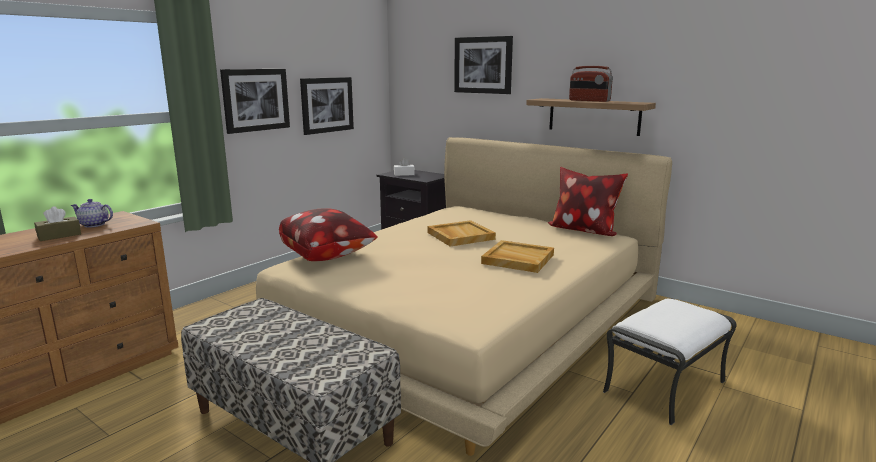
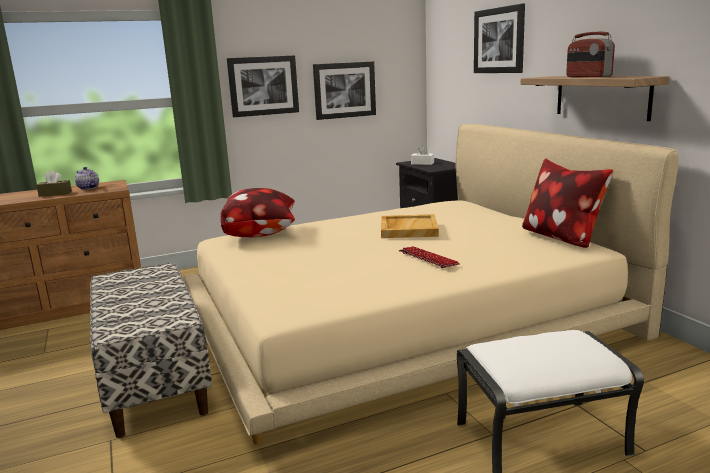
camera: 30 degrees right, 0 degrees up
beige tray [481,240,554,273] -> keyboard [399,246,459,268]

